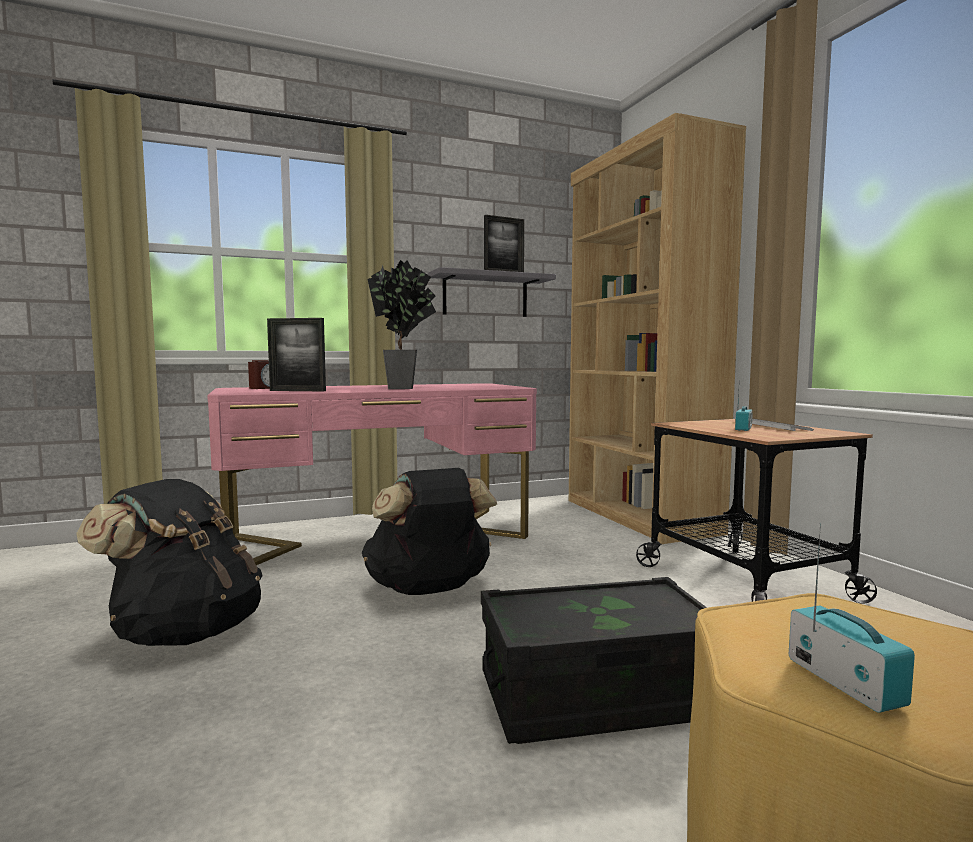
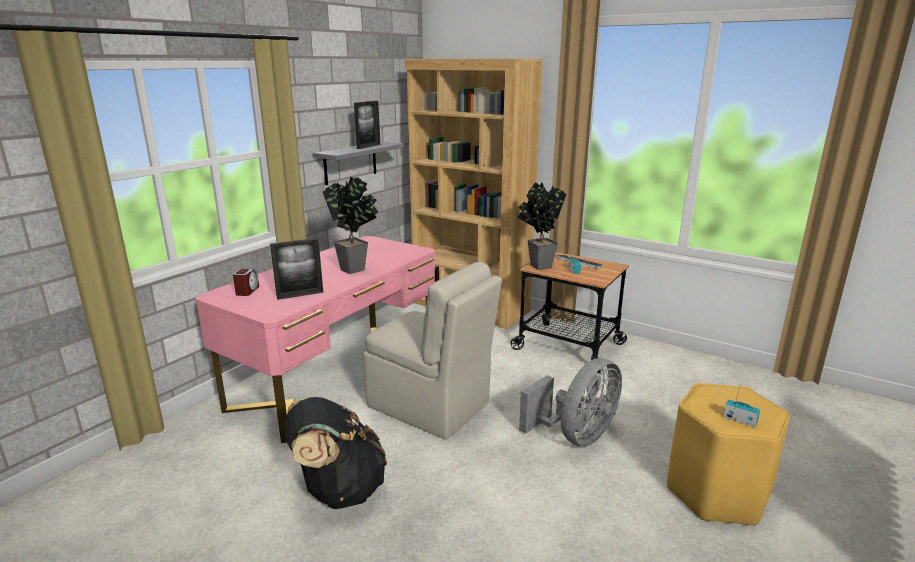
camera: 35 degrees left, 15 degrees up
black backpack [362,468,497,595] -> beige chair [363,262,502,440]
black storage box [481,577,707,744] -> grey fan [519,358,622,447]
none -> potted plant [517,182,566,270]

